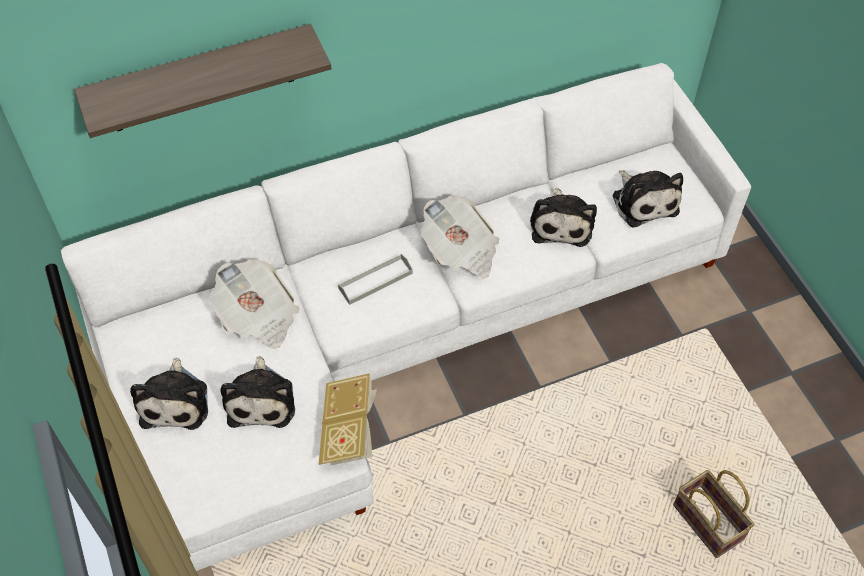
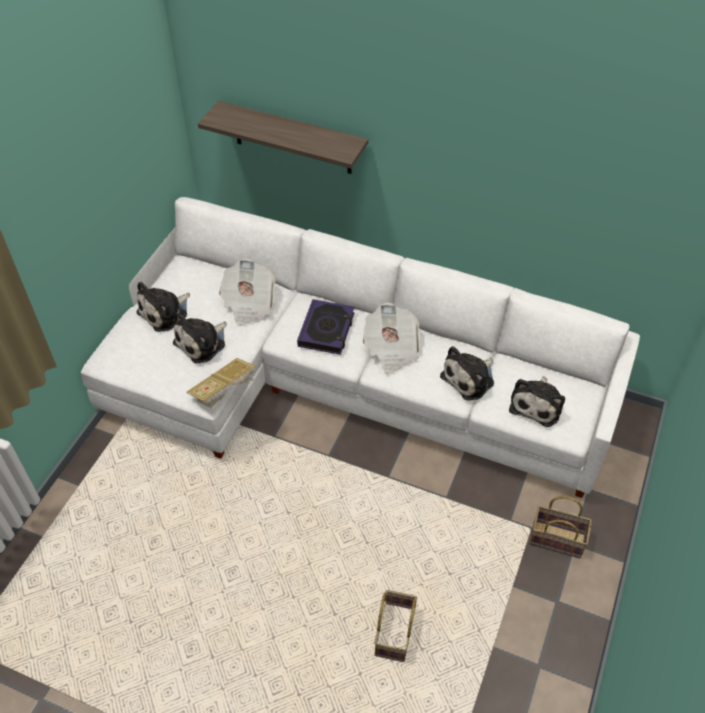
camera: 45 degrees right, 5 degrees down
grey tray [338,254,413,305] -> book [297,299,354,355]
none -> basket [529,496,592,558]

